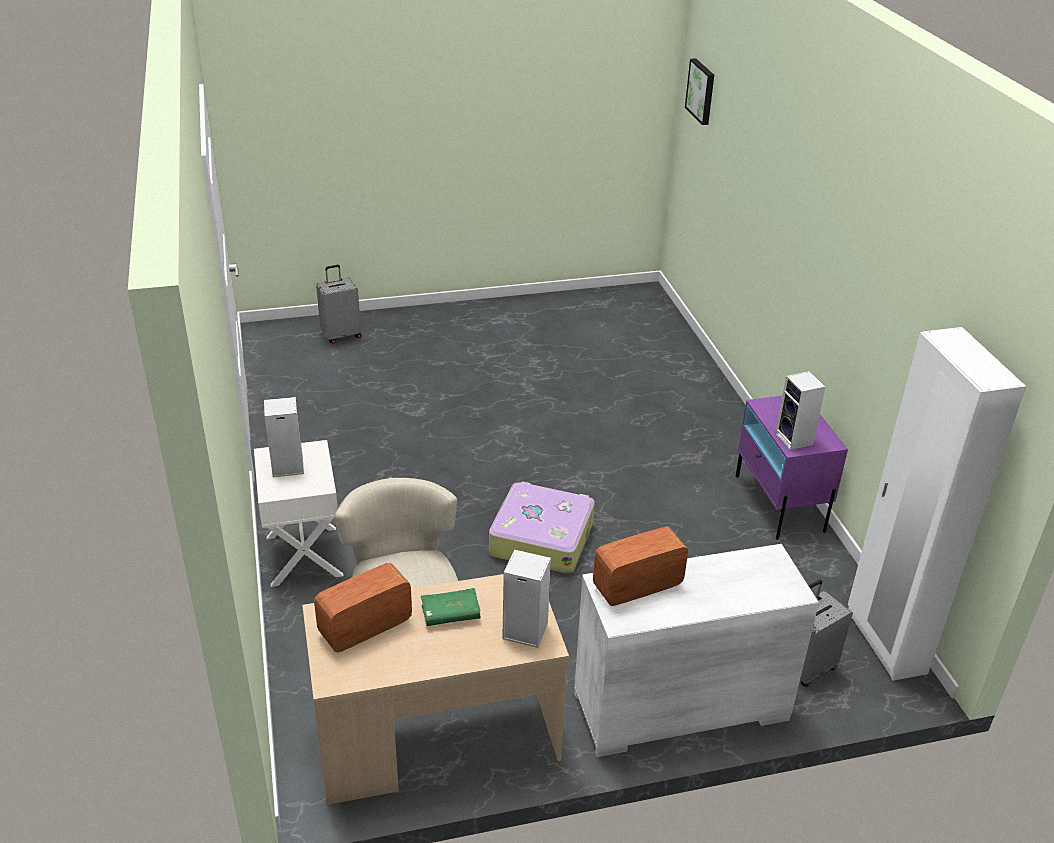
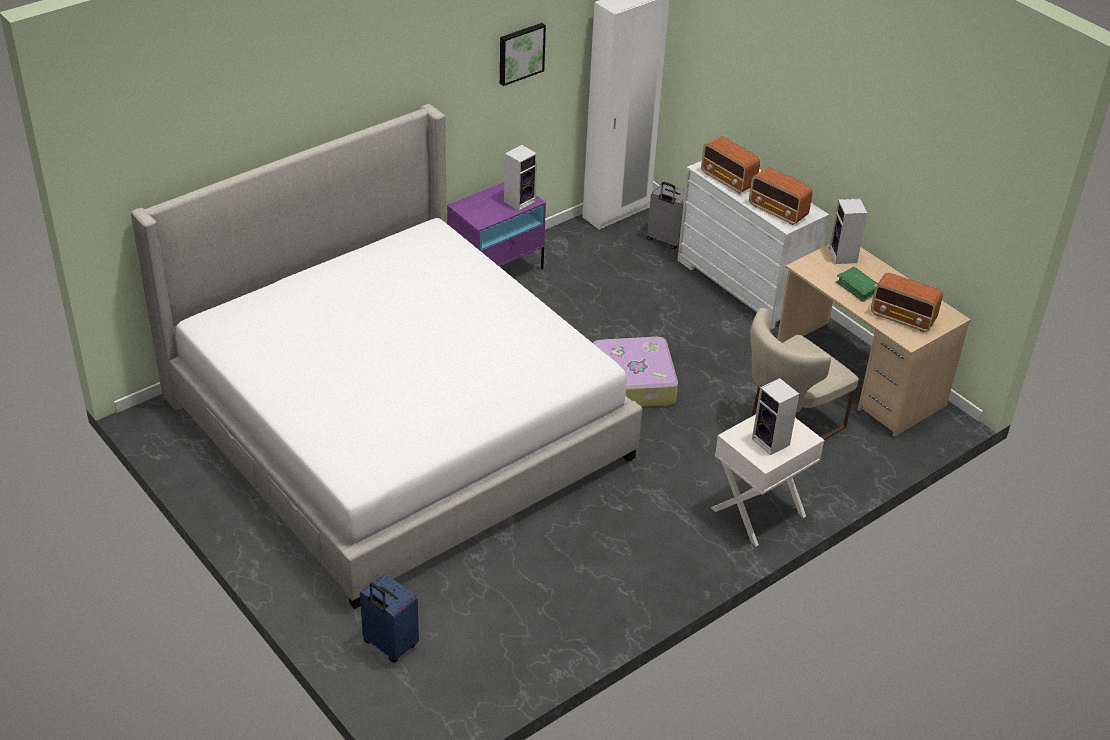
camera: 115 degrees left, 5 degrees up
grey suitcase [316,265,361,343] -> blue suitcase [360,574,419,663]
picture [685,58,714,125] -> picture moved to [500,23,546,86]
none -> bed [131,104,643,609]
none -> radio [701,136,760,194]

